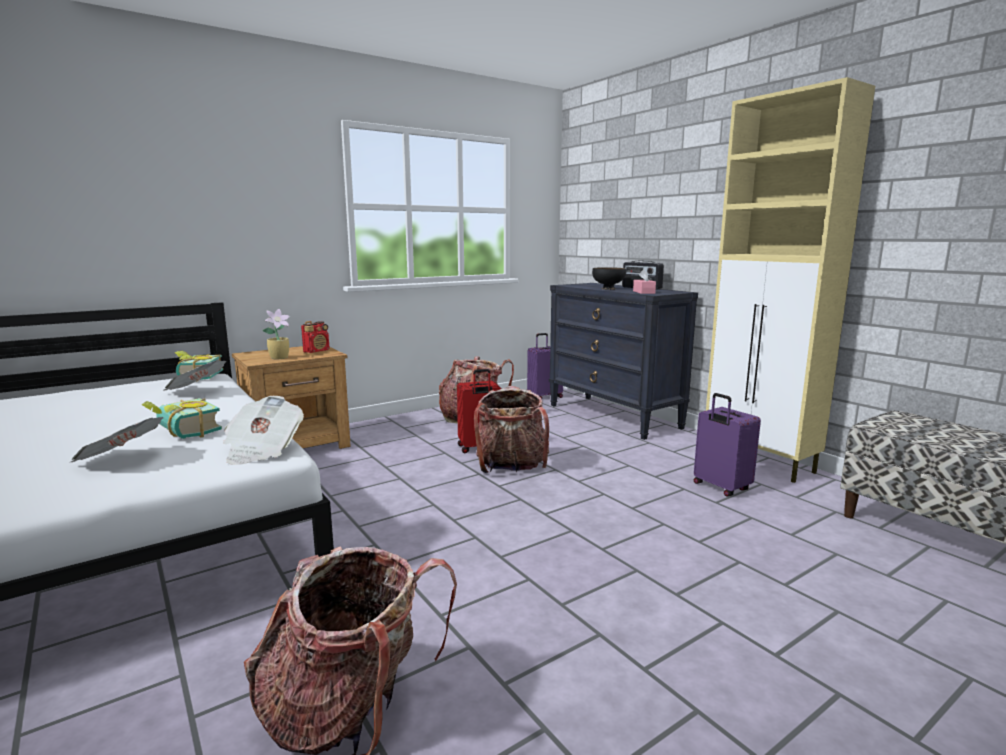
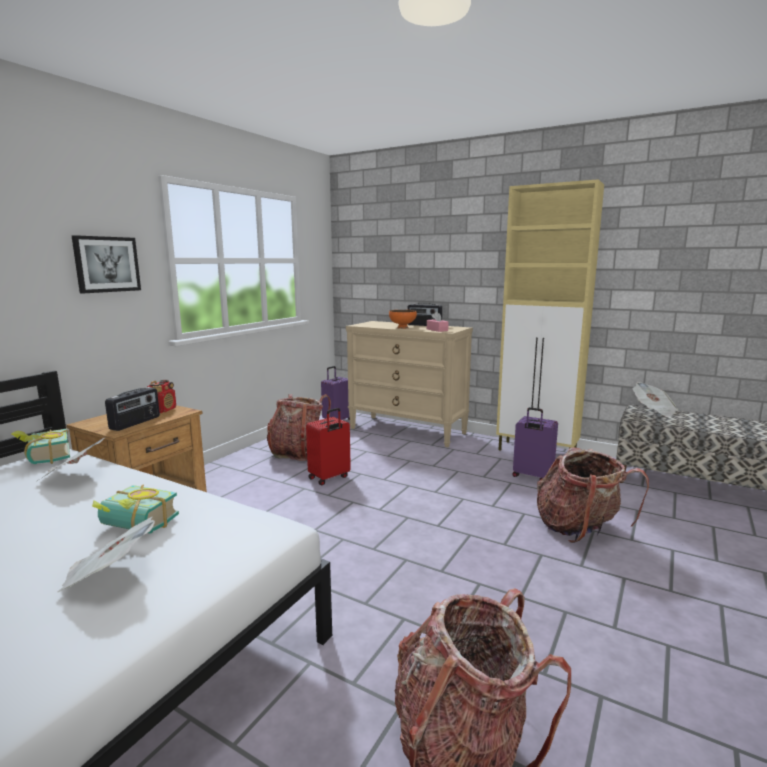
camera: 25 degrees left, 0 degrees up
newspaper [223,396,304,465] -> newspaper moved to [633,382,678,417]
potted plant [262,309,290,359] -> radio [105,387,160,431]
backpack [474,386,549,473] -> backpack moved to [537,447,649,543]
black dresser [549,283,698,440] -> beige dresser [346,321,473,447]
black bowl [592,267,626,290] -> orange bowl [389,310,417,329]
none -> picture [72,235,141,293]

